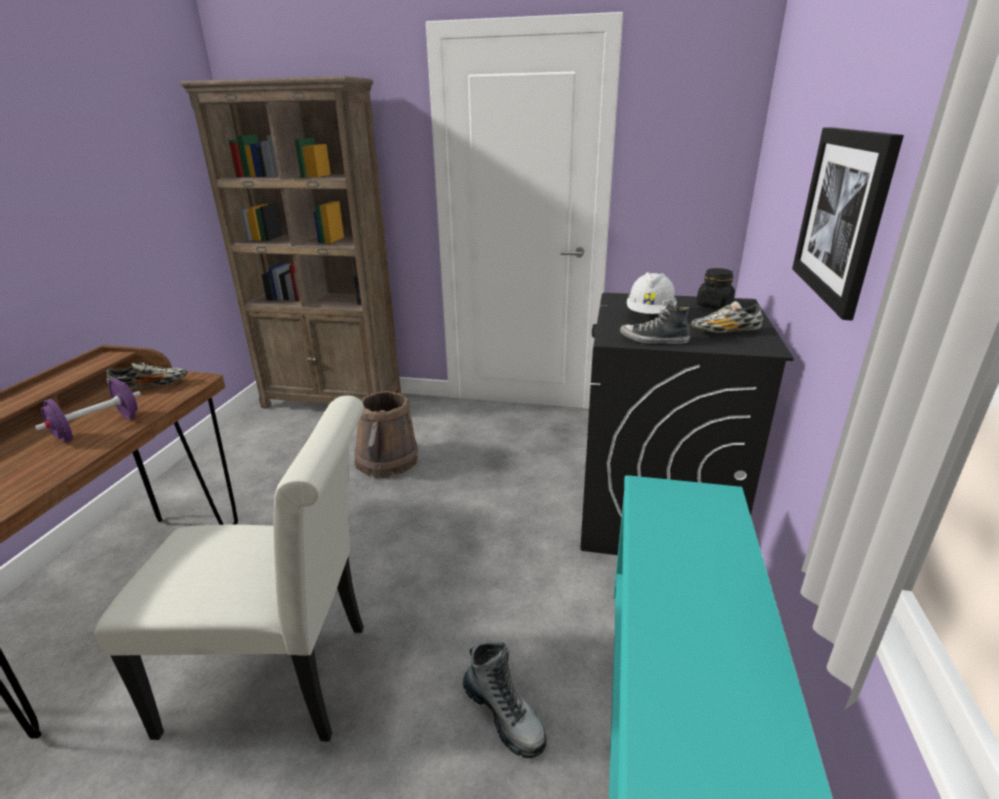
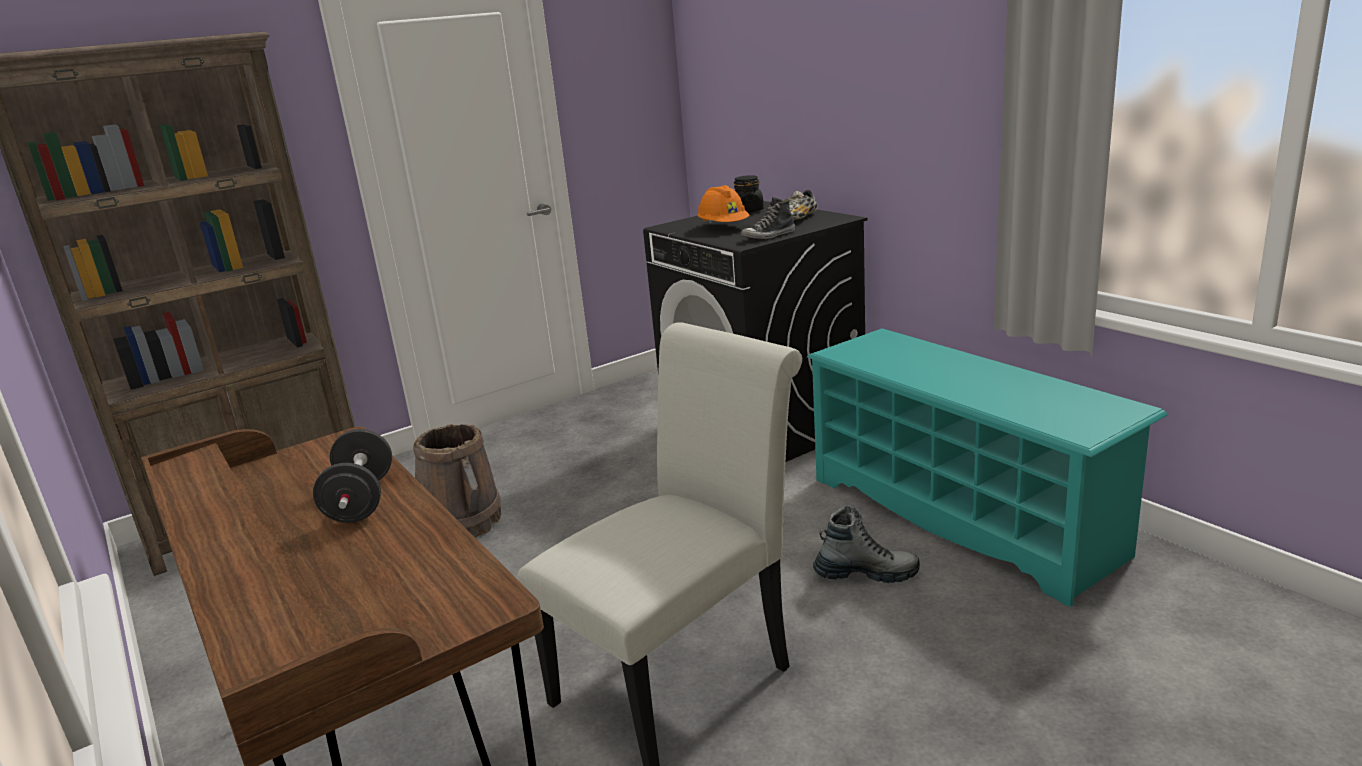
camera: 45 degrees left, 5 degrees down
purple dumbbell [35,378,141,442] -> black dumbbell [313,429,392,523]
shoe [107,362,187,389] -> none
white hard hat [627,272,677,314] -> orange hard hat [697,185,749,223]
picture [792,127,904,321] -> none

